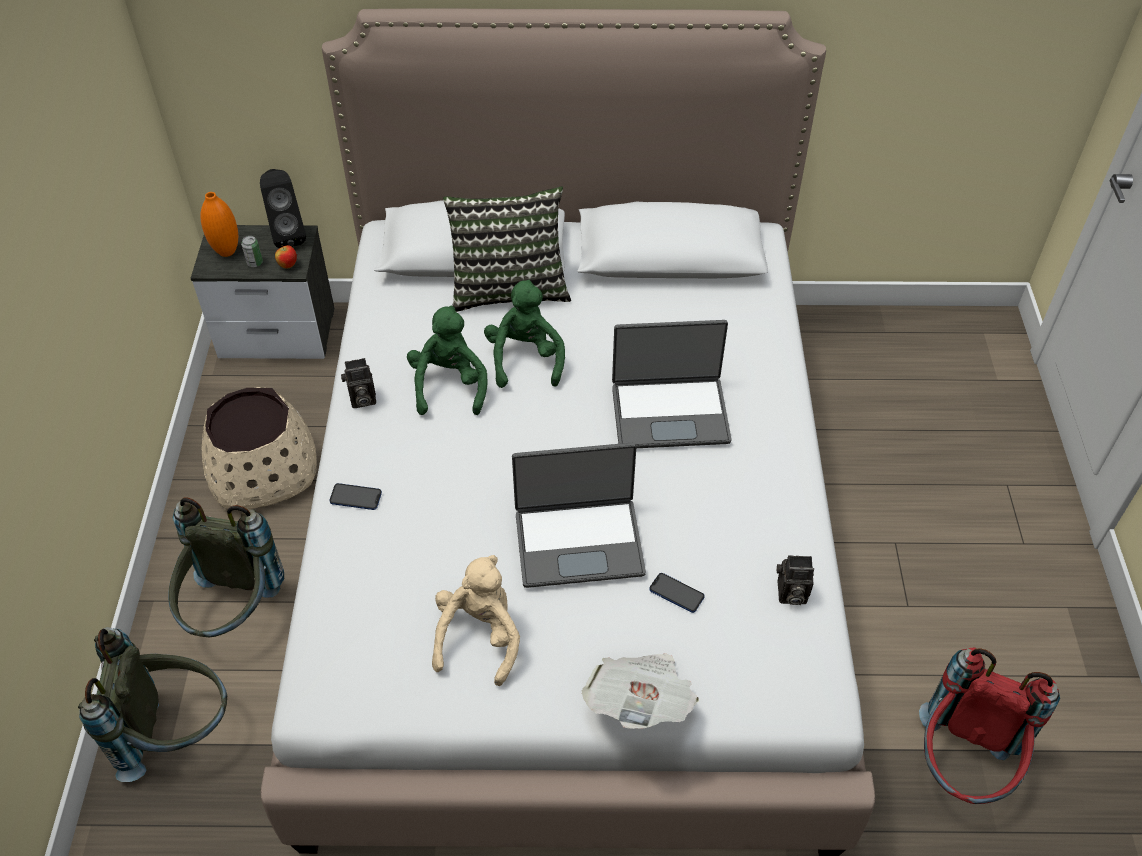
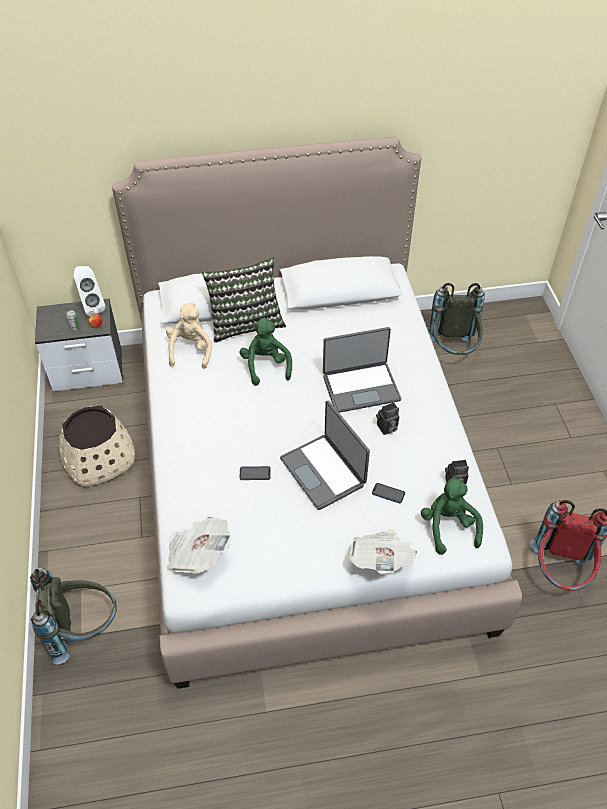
camera: 10 degrees left, 0 degrees up
grey backpack [168,498,284,637] -> grey backpack moved to [428,283,485,355]
orange vase [200,192,238,257] -> none
black speaker [260,169,306,248] -> white speaker [74,266,106,316]
phone [329,483,382,510] -> phone moved to [239,466,271,480]
camera [341,358,376,408] -> camera moved to [376,402,399,435]
green plush toy [407,305,487,415] -> green plush toy moved to [421,475,483,555]
beige plush toy [432,555,520,686] -> beige plush toy moved to [166,303,212,369]
laptop [512,443,646,588] -> laptop turned 75 degrees clockwise [280,400,370,510]
none -> newspaper [167,516,231,574]

